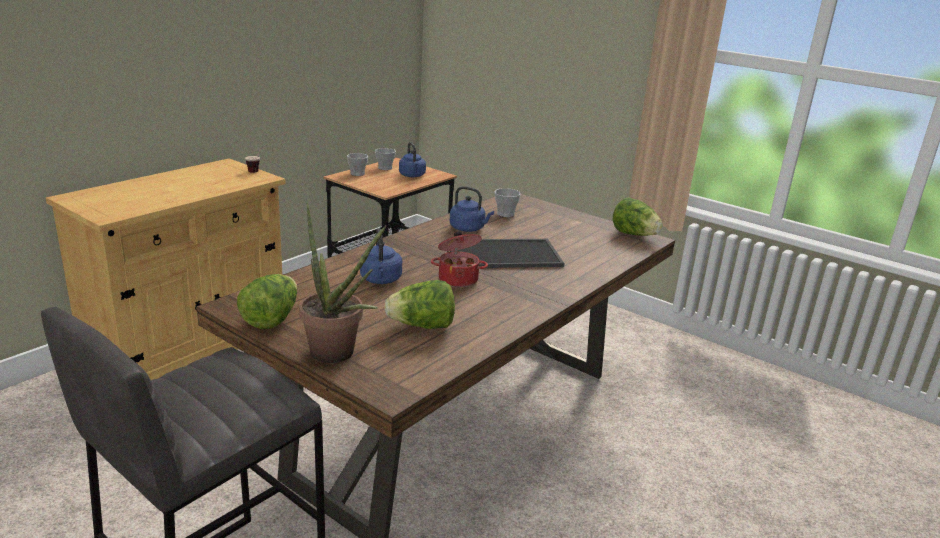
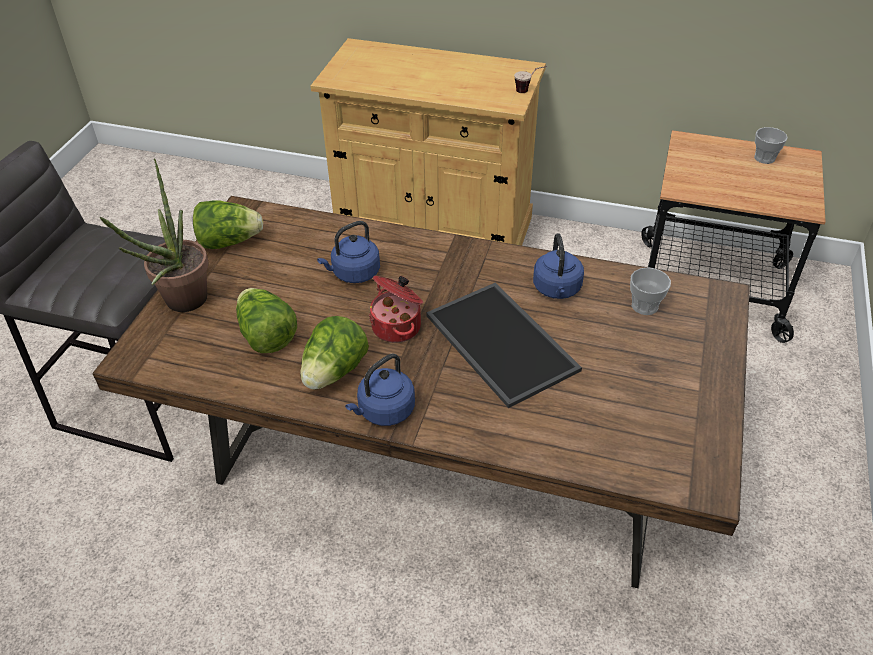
camera: 70 degrees right, 20 degrees up
cup [347,153,368,176] -> none
blue kettle [399,142,426,177] -> blue kettle moved to [345,354,415,426]
lettuce [613,197,663,236] -> lettuce moved to [300,316,369,389]

